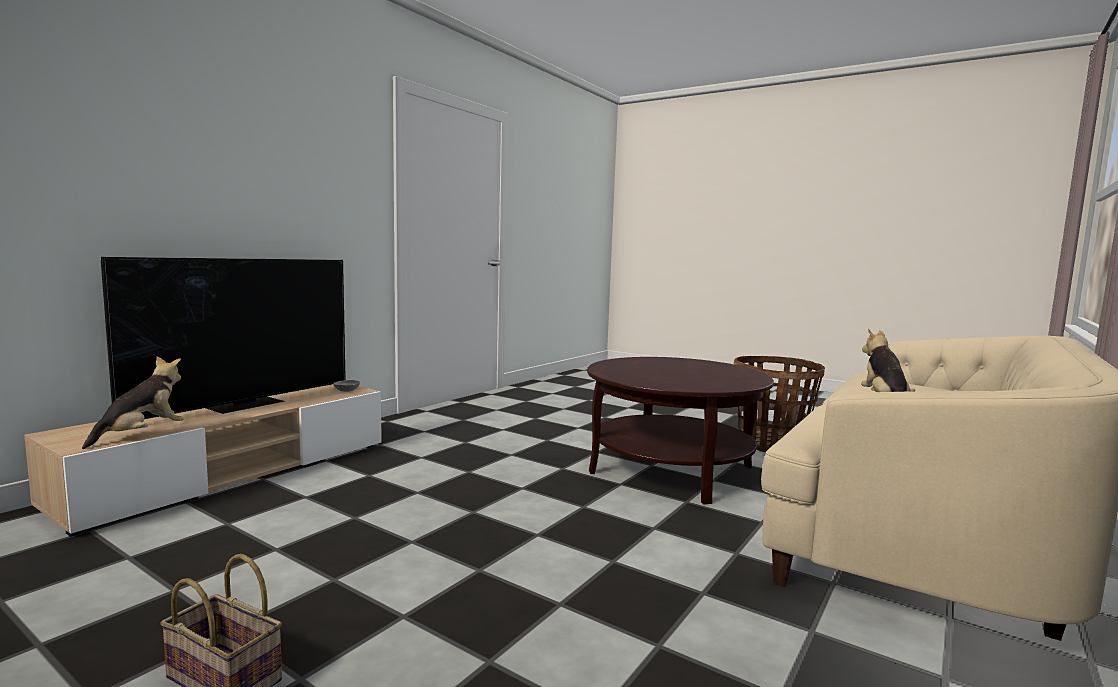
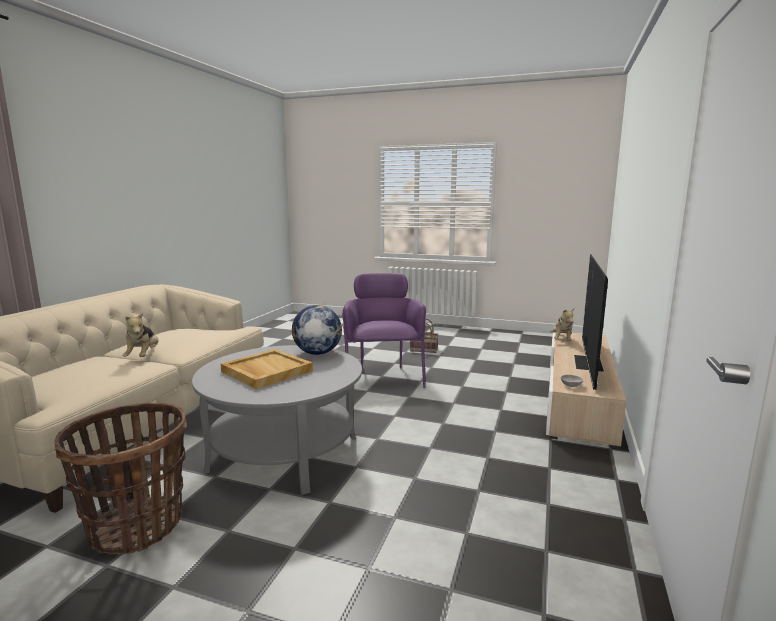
camera: 165 degrees right, 5 degrees up
brown coffee table [587,357,774,504] -> grey coffee table [192,345,362,495]
none -> beige tray [220,349,313,389]
none -> globe [292,305,342,355]
none -> purple armchair [342,273,426,388]

